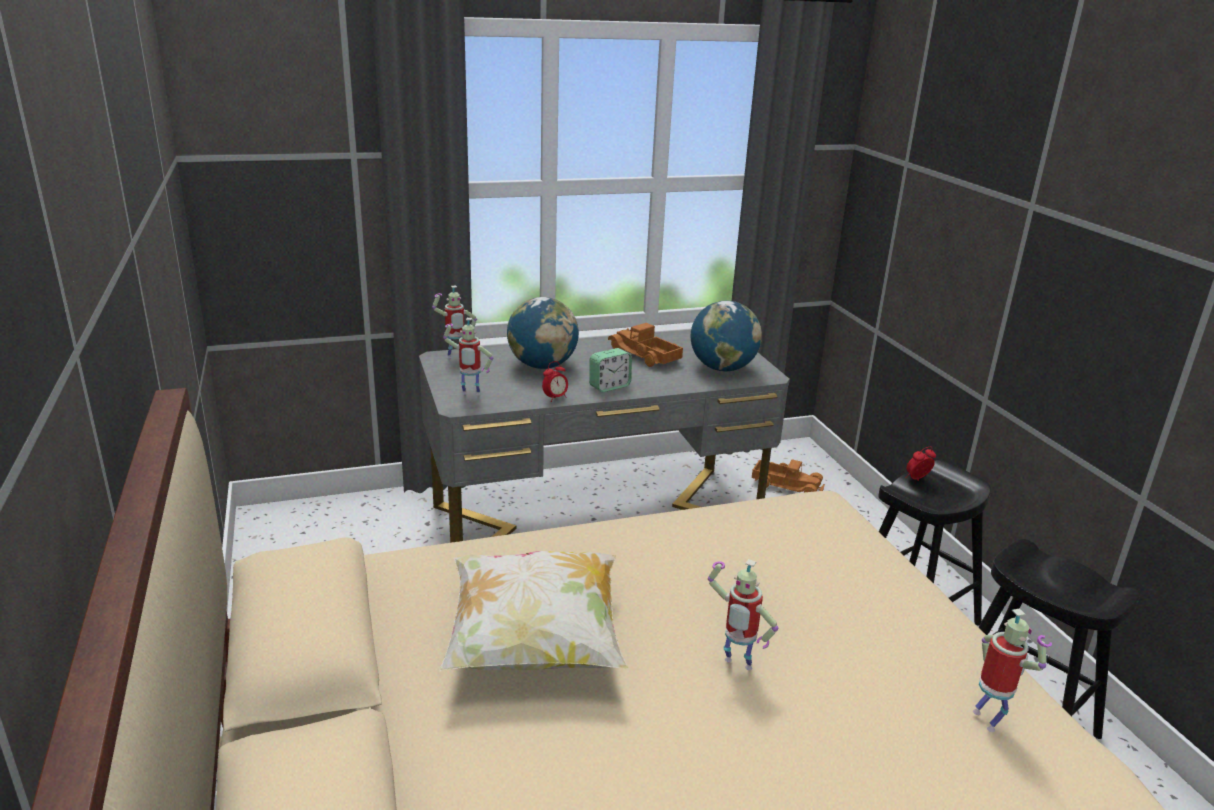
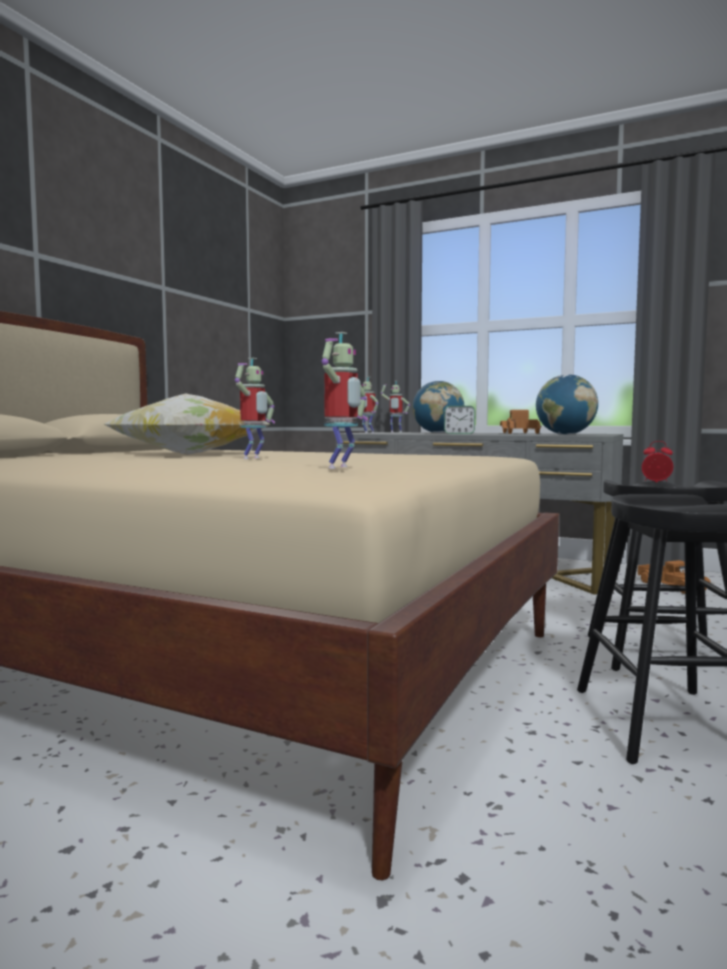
camera: 45 degrees right, 20 degrees down
alarm clock [542,361,568,402] -> none
toy robot [708,559,778,670] -> toy robot turned 135 degrees counterclockwise [235,358,275,459]

